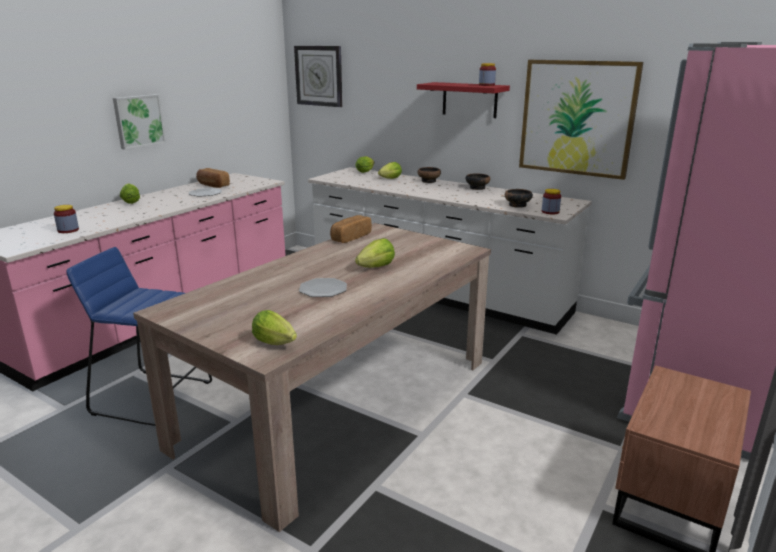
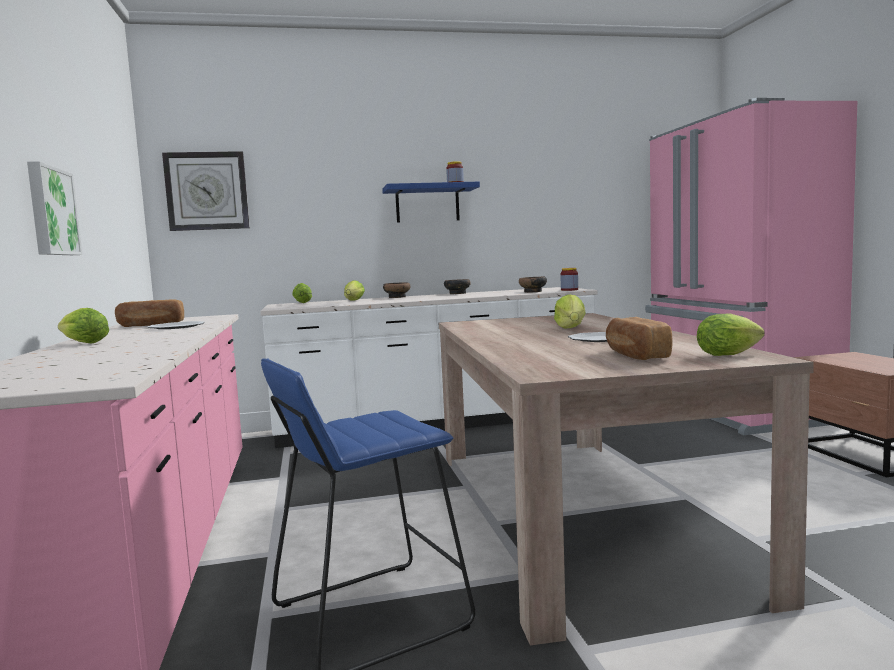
camera: 45 degrees left, 15 degrees down
jar [54,205,79,233] -> none
bread [330,215,372,243] -> bread moved to [606,317,672,360]
red shelf [417,82,510,118] -> blue shelf [382,182,480,223]
picture [519,60,643,180] -> none

